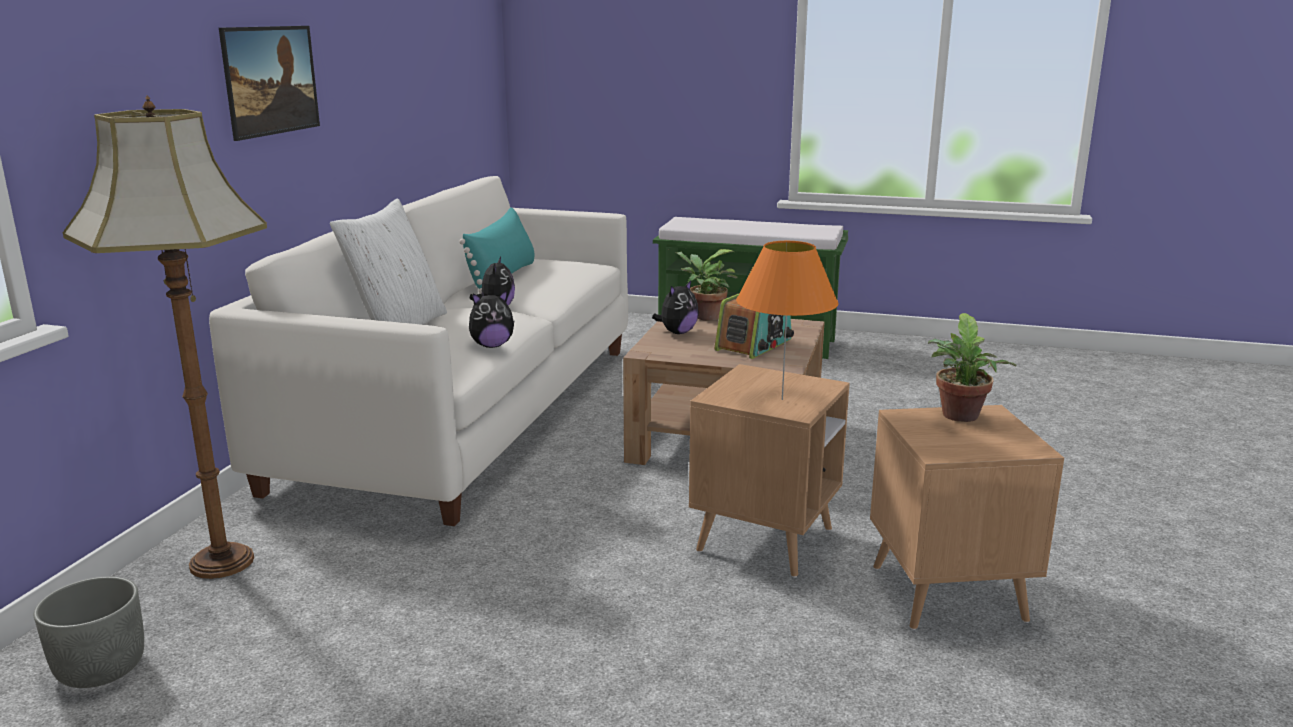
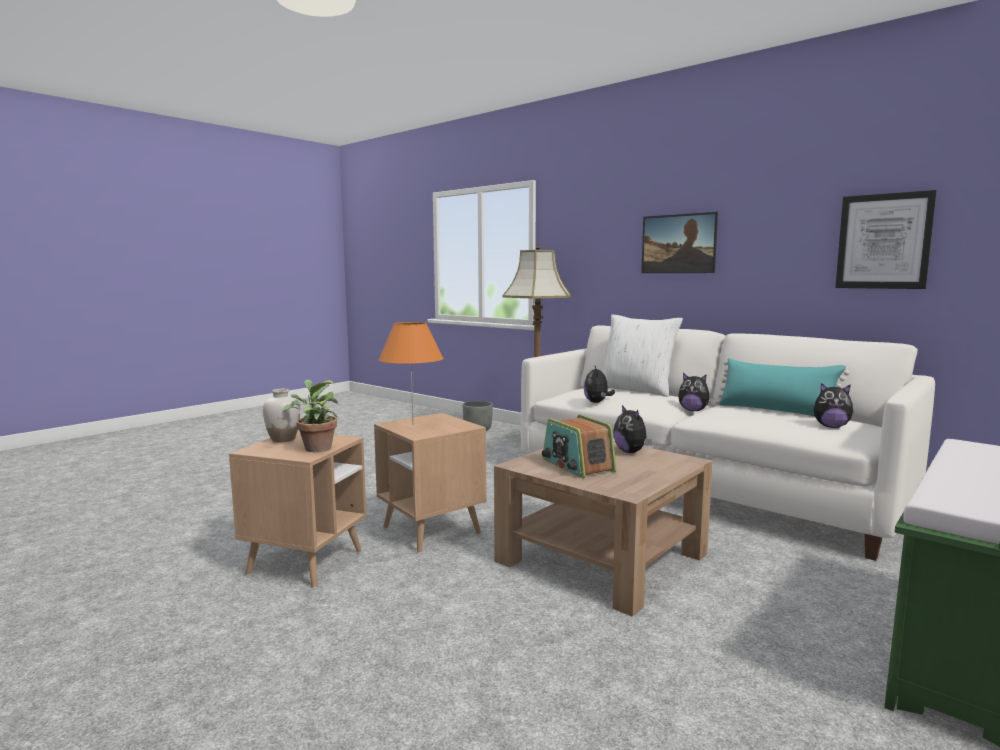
camera: 115 degrees right, 10 degrees down
potted plant [675,249,737,321] -> none
none -> white vase [263,389,300,442]
none -> plush toy [814,383,854,428]
none -> picture [835,190,937,289]

